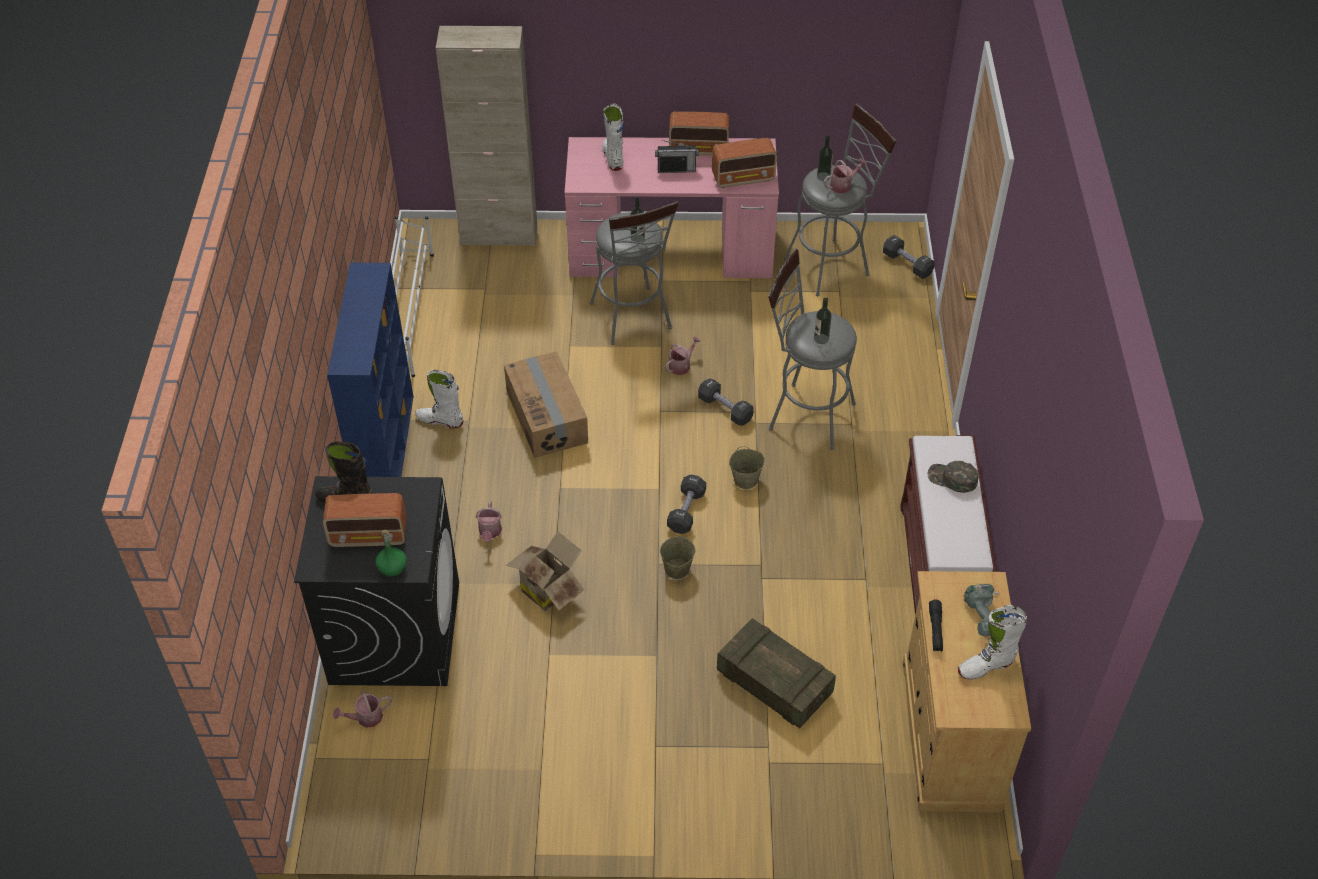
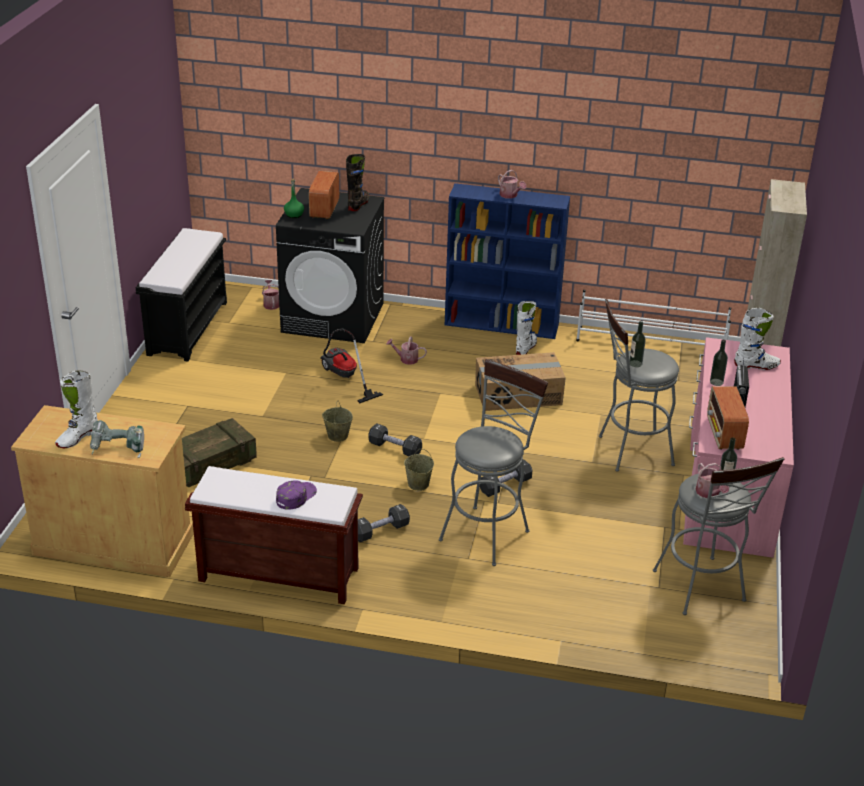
camera: 100 degrees right, 15 degrees down
cardboard box [506,531,584,611] -> vacuum cleaner [320,328,383,403]
watering can [665,336,701,375] -> watering can moved to [498,170,526,199]
radio [669,111,729,155] -> none
bottle [814,297,832,344] -> bottle moved to [710,339,728,386]
black dumbbell [883,235,935,279] -> black dumbbell moved to [358,504,410,542]
green cap [928,461,978,493] -> purple cap [276,480,317,510]
black flashlight [929,600,943,652] -> none
white boot [958,605,1027,679] -> white boot turned 135 degrees counterclockwise [55,371,98,448]
none -> black bench [136,228,227,362]

